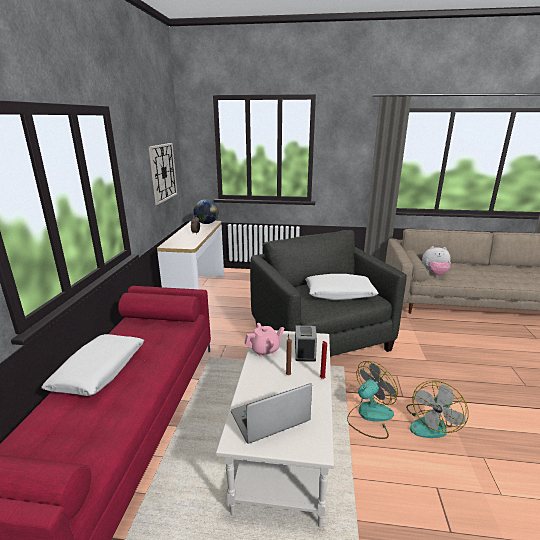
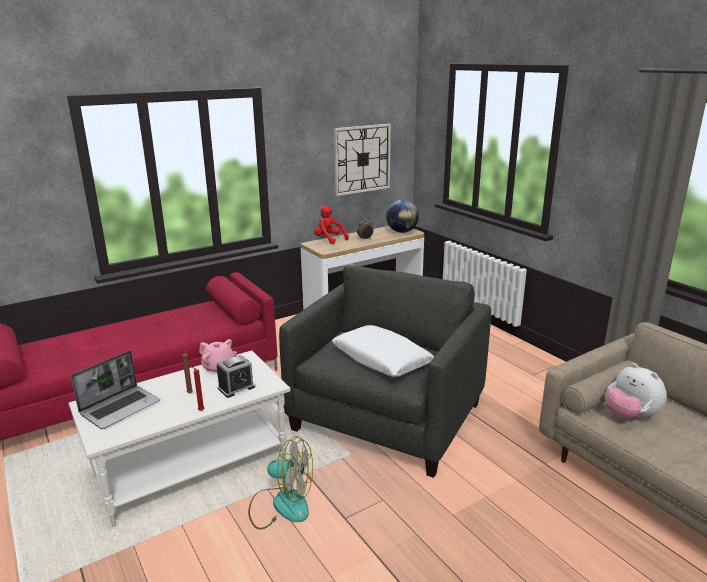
camera: 50 degrees right, 0 degrees up
white pillow [42,334,144,396] -> none
laptop [231,383,312,444] -> laptop turned 105 degrees clockwise [71,351,160,429]
fan [406,380,468,438] -> none
none -> red plush toy [314,206,349,244]

